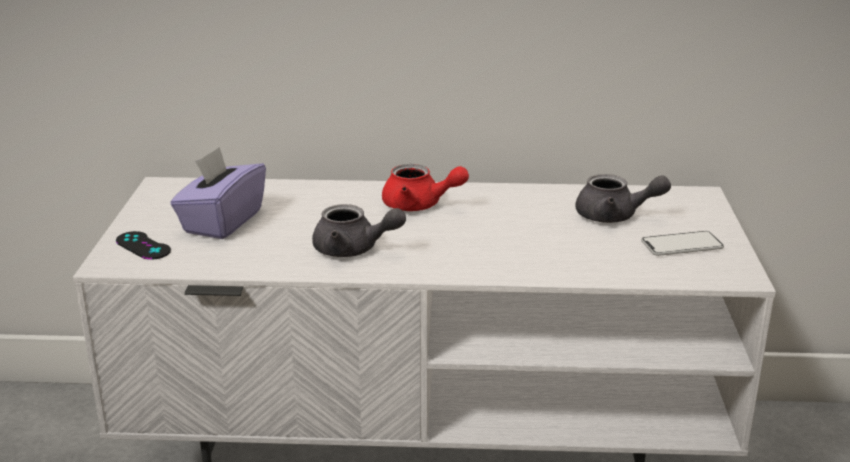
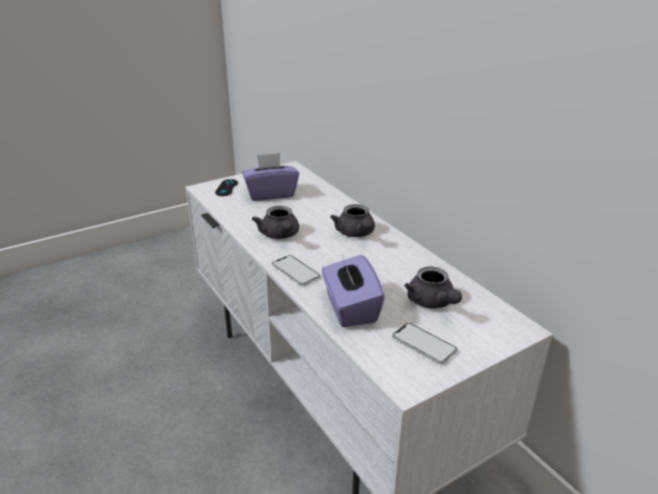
camera: 55 degrees right, 5 degrees up
red teapot [382,164,469,211] -> grey teapot [330,204,375,237]
none -> phone [272,255,321,286]
none -> purple tissue box [322,255,385,327]

